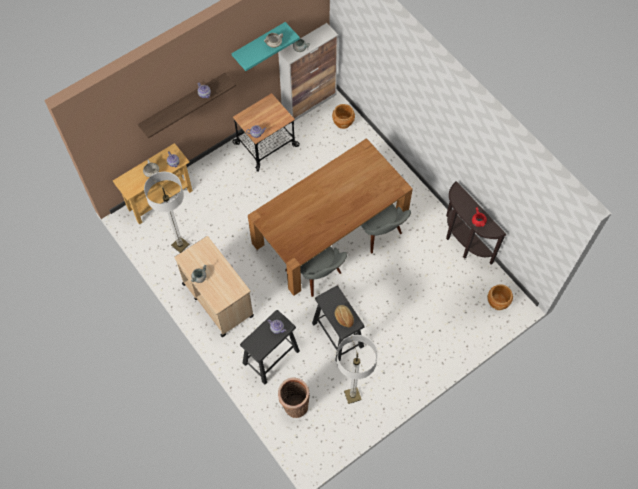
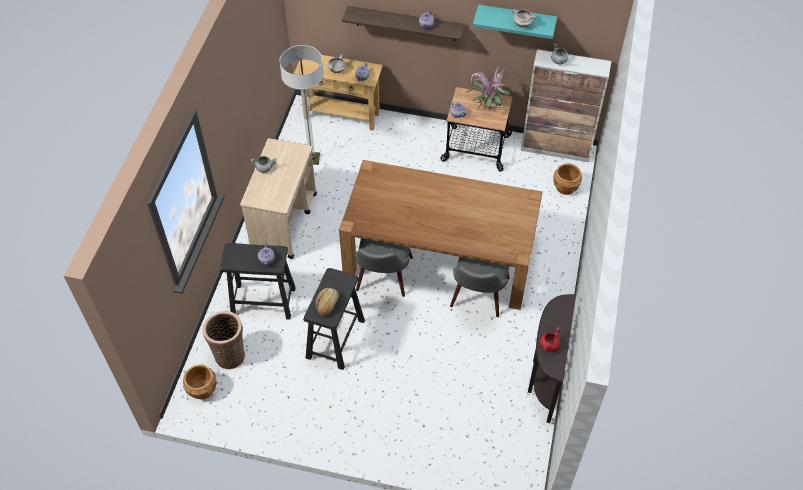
camera: 50 degrees right, 10 degrees down
floor lamp [337,335,378,404] -> none
brown planter [487,284,513,310] -> brown planter moved to [183,364,216,399]
none -> potted plant [466,67,511,112]

